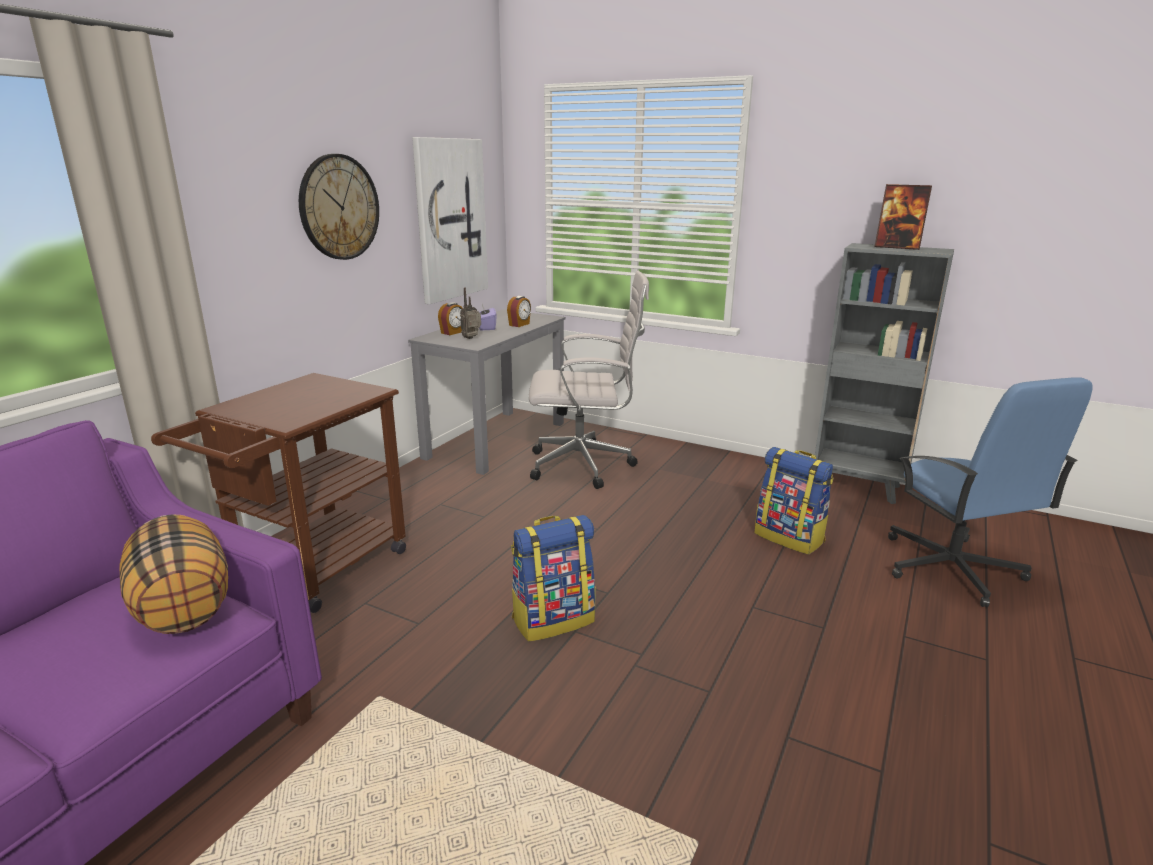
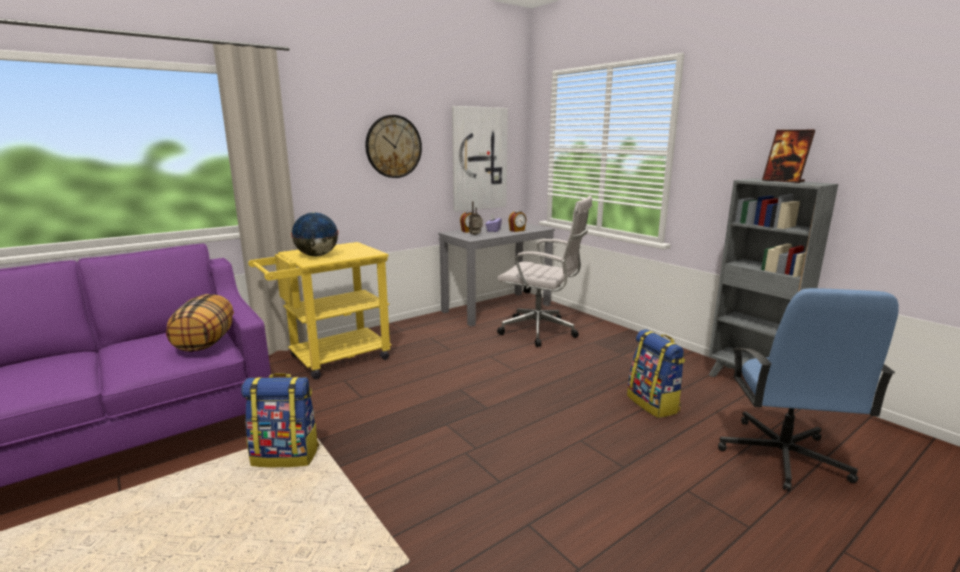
camera: 25 degrees right, 5 degrees down
brown cart [151,373,406,613] -> yellow cart [248,242,392,379]
backpack [511,515,596,642] -> backpack moved to [241,373,319,467]
none -> globe [291,212,339,256]

